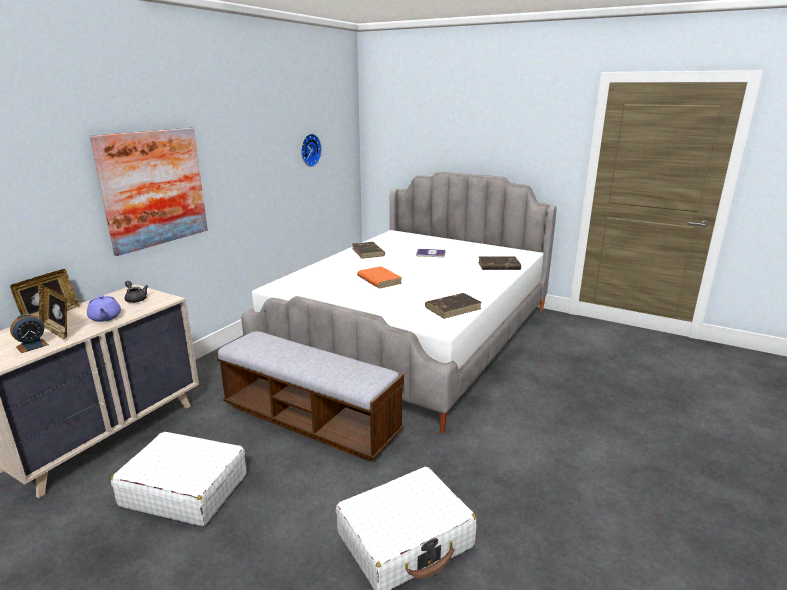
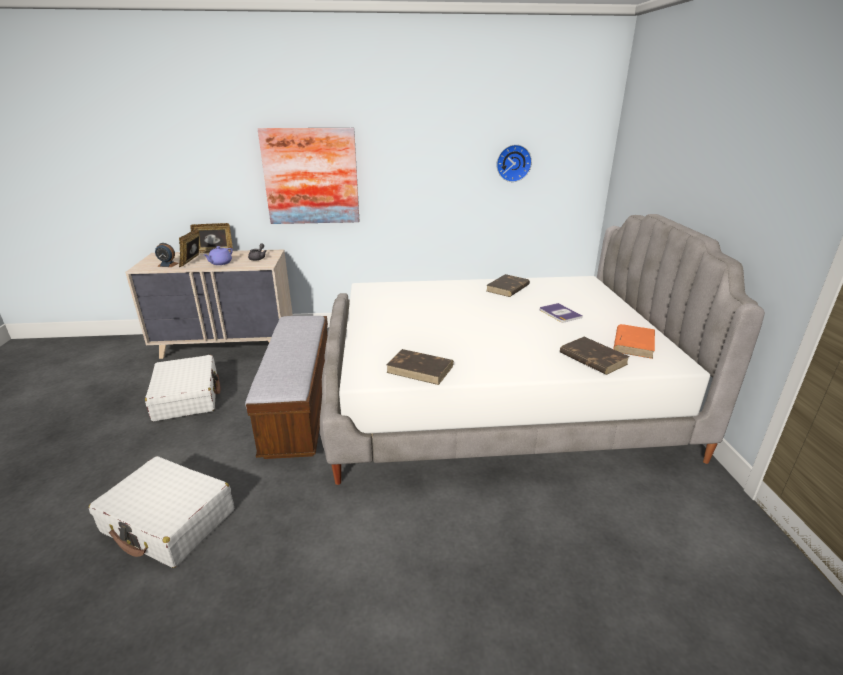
camera: 55 degrees right, 5 degrees up
orange book [357,266,402,288] -> orange book moved to [614,324,655,359]

